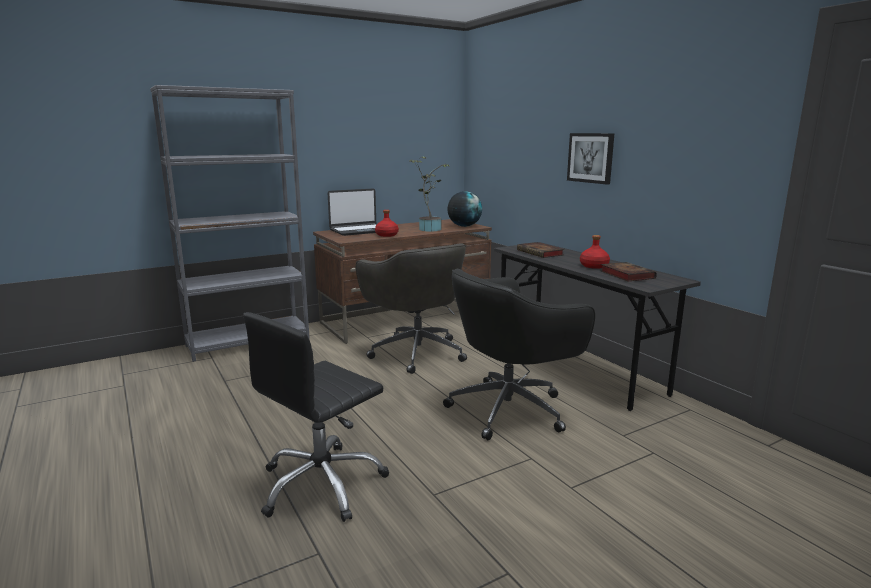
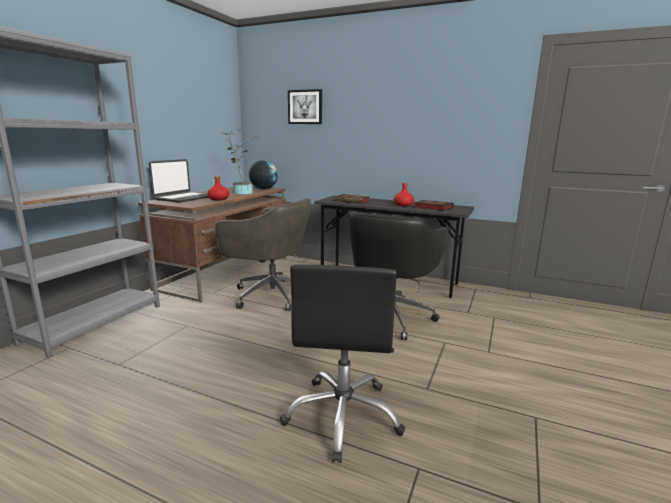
camera: 35 degrees left, 0 degrees up
picture [567,133,614,185] -> picture moved to [288,89,322,124]

